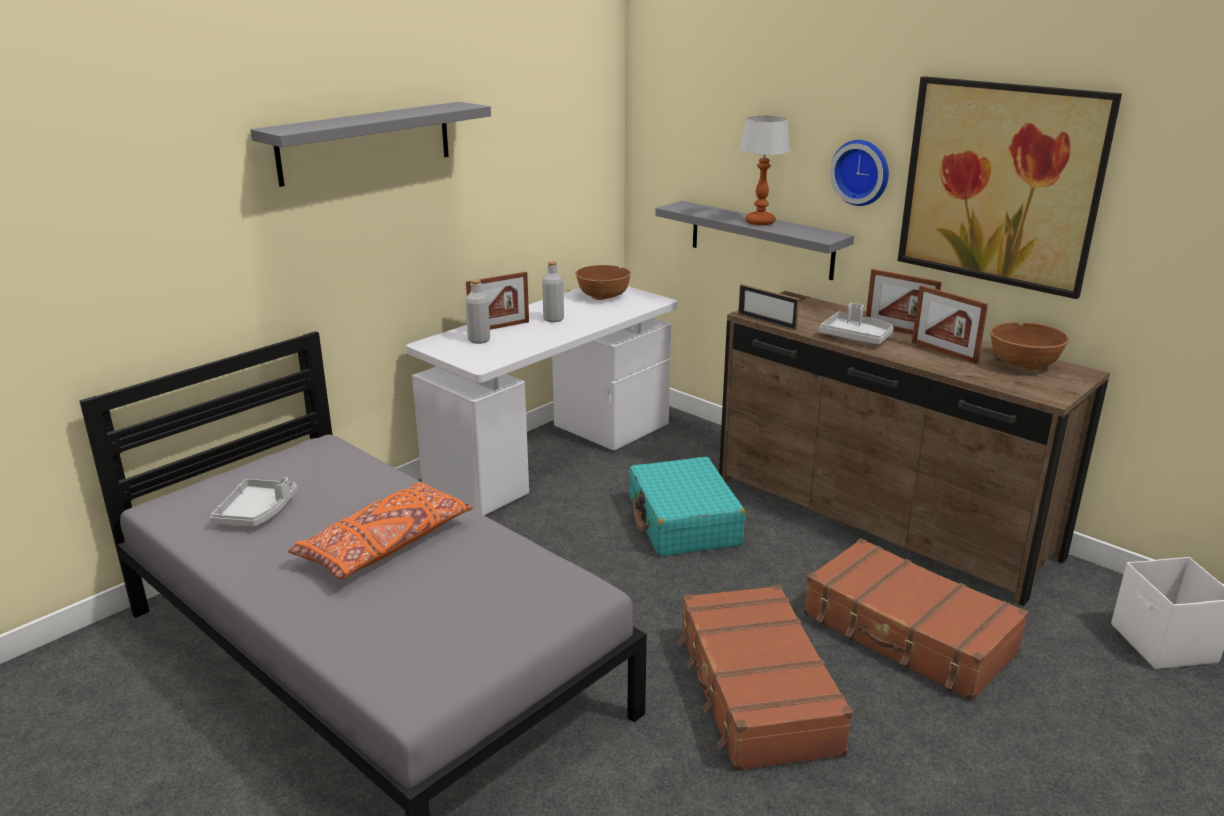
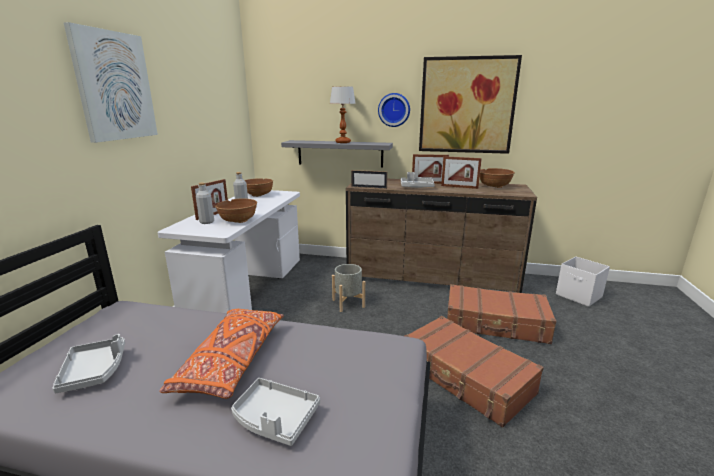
camera: 30 degrees left, 5 degrees down
grey shelf [250,102,491,187] -> picture [64,22,158,143]
turquoise suitcase [629,457,745,556] -> grey planter [332,264,365,312]
none -> brown bowl [215,199,257,223]
none -> grey tray [231,378,320,446]

